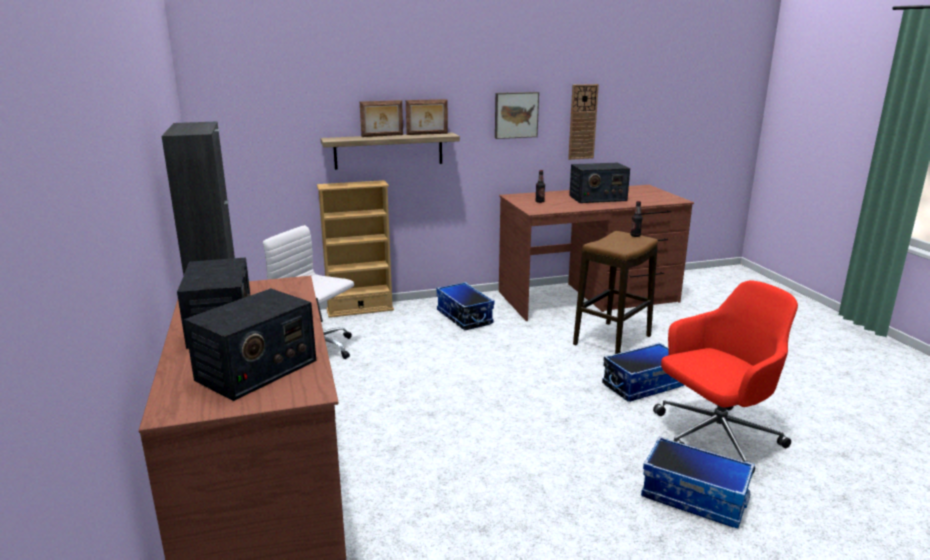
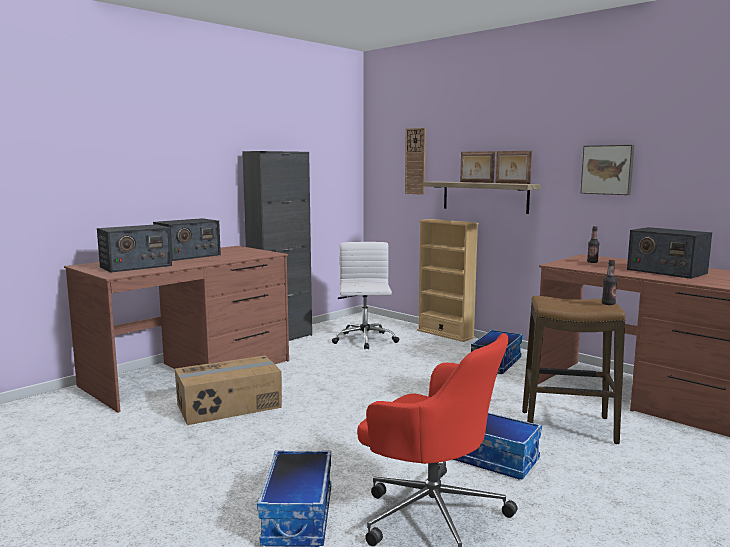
camera: 60 degrees right, 10 degrees down
radio [184,288,316,401] -> radio turned 45 degrees counterclockwise [97,224,172,272]
wall clock [568,84,599,160] -> wall clock moved to [405,128,426,195]
none -> cardboard box [175,356,282,425]

